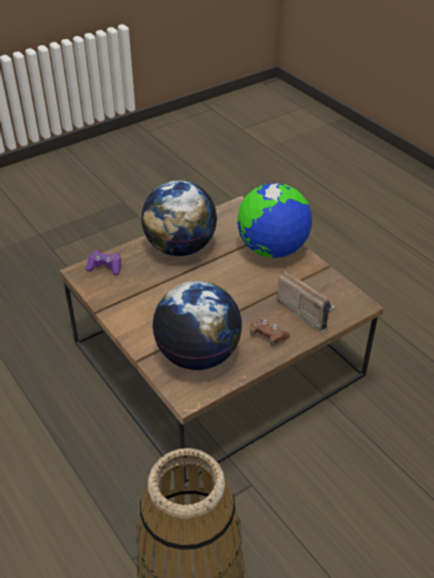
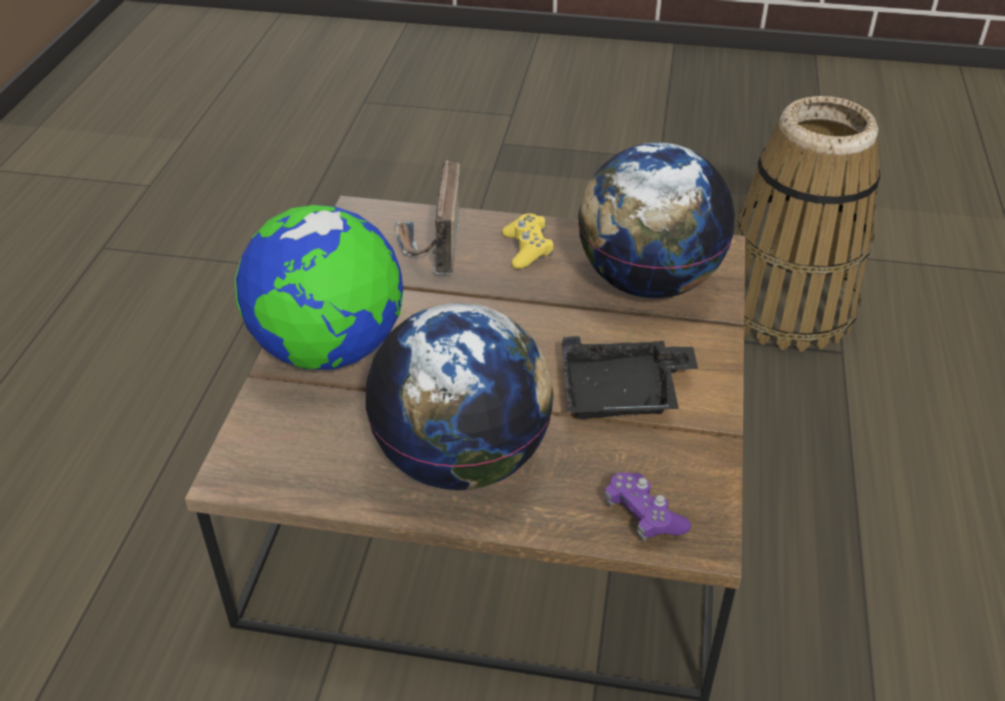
camera: 135 degrees left, 0 degrees up
brown game controller [250,319,290,346] -> yellow game controller [502,213,554,269]
none -> black tray [562,336,698,419]

